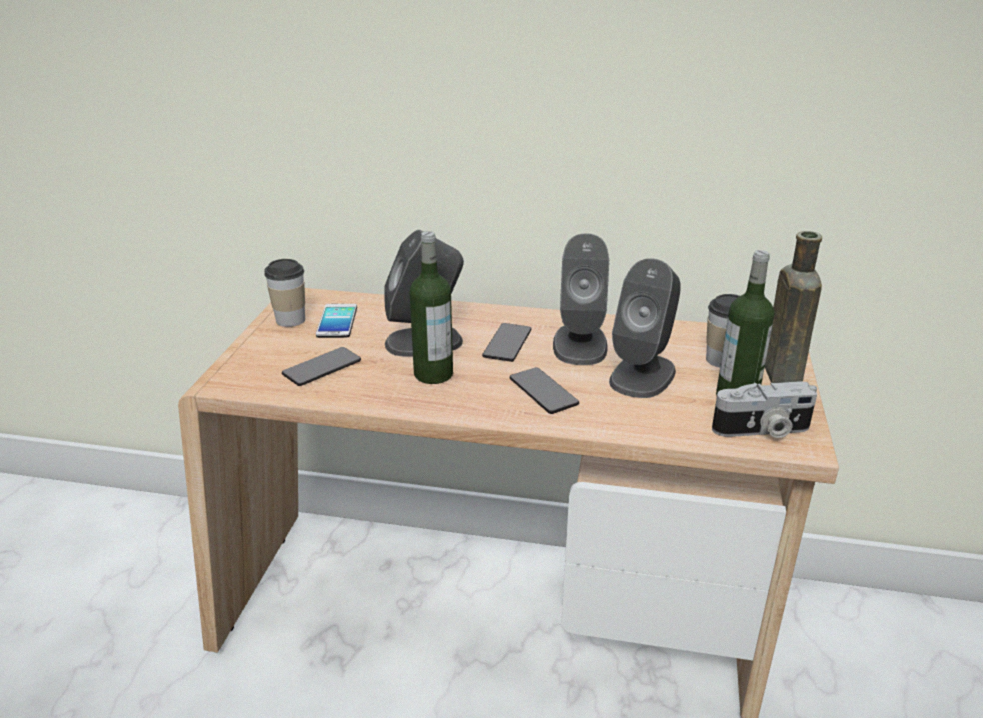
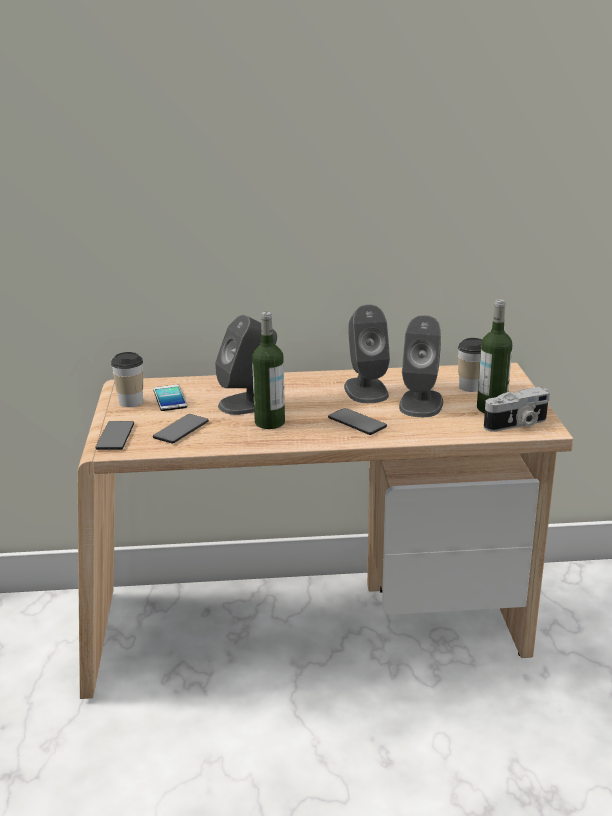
camera: 15 degrees left, 5 degrees down
phone [482,323,531,362] -> phone moved to [96,421,134,450]
brown bottle [765,231,822,383] -> none

